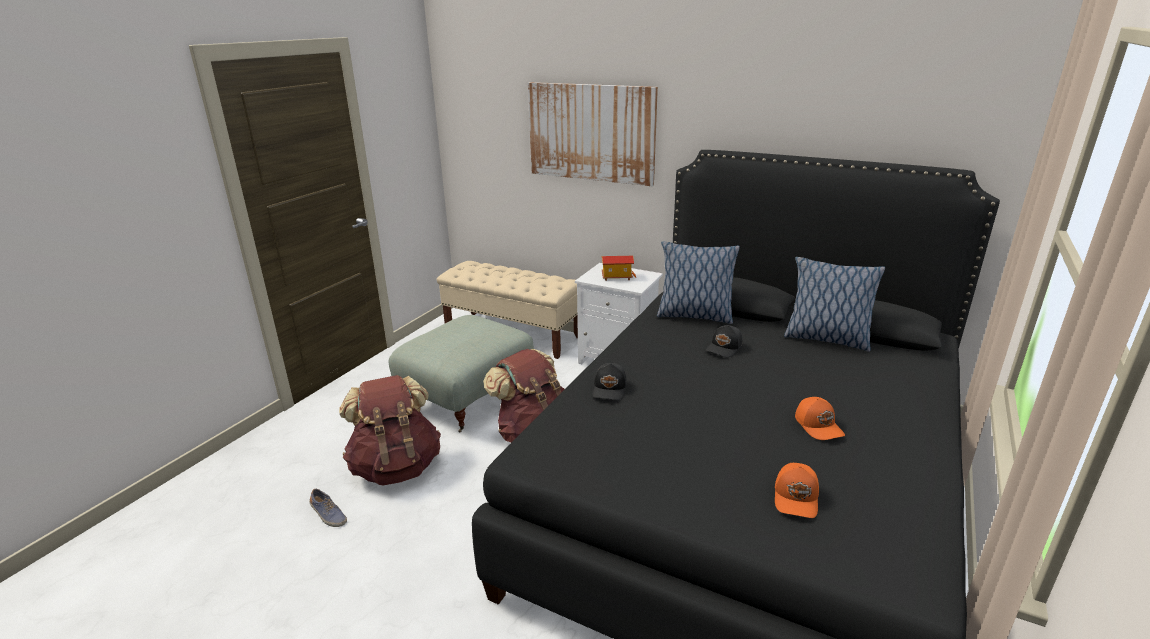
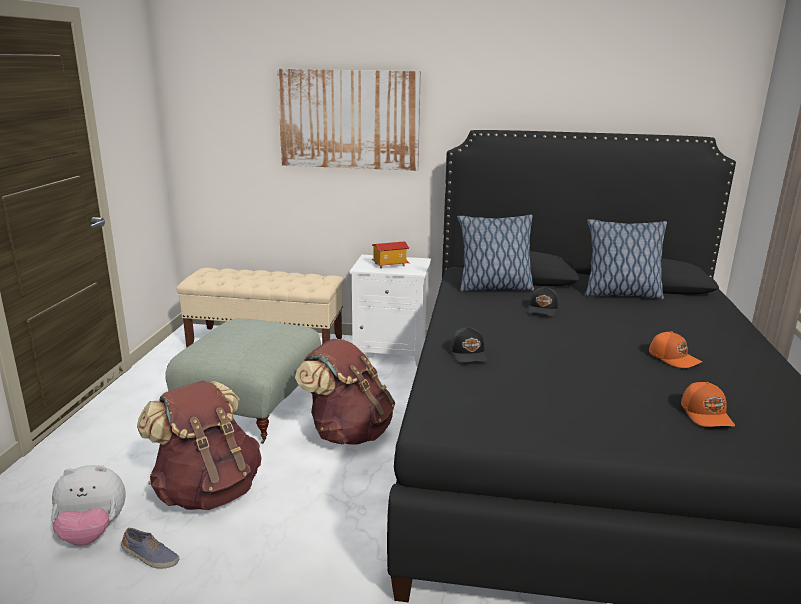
camera: 20 degrees left, 5 degrees down
none -> plush toy [51,465,126,546]

